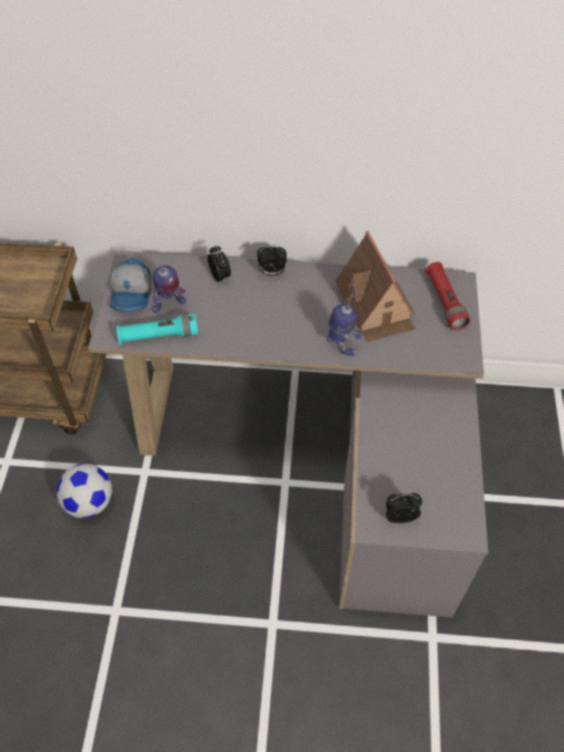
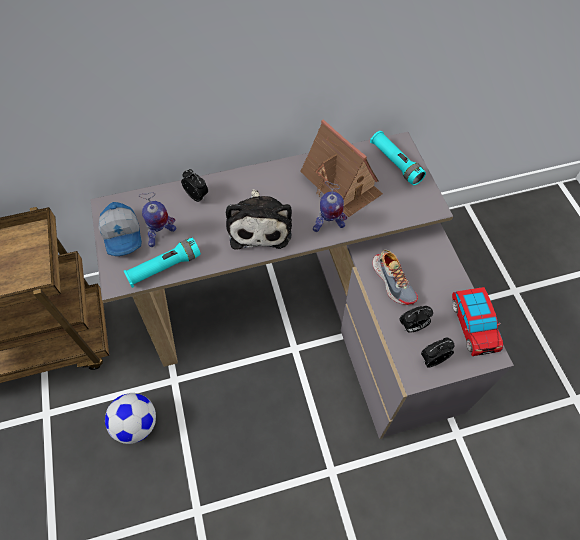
camera: 20 degrees left, 5 degrees up
alarm clock [257,245,287,276] -> alarm clock moved to [399,306,433,333]
toy robot [327,283,362,356] -> toy robot turned 135 degrees clockwise [313,181,347,232]
red flashlight [425,262,470,330] -> turquoise flashlight [370,131,426,185]
none -> plush toy [226,189,292,250]
none -> shoe [372,250,418,305]
none -> toy car [452,287,503,356]

